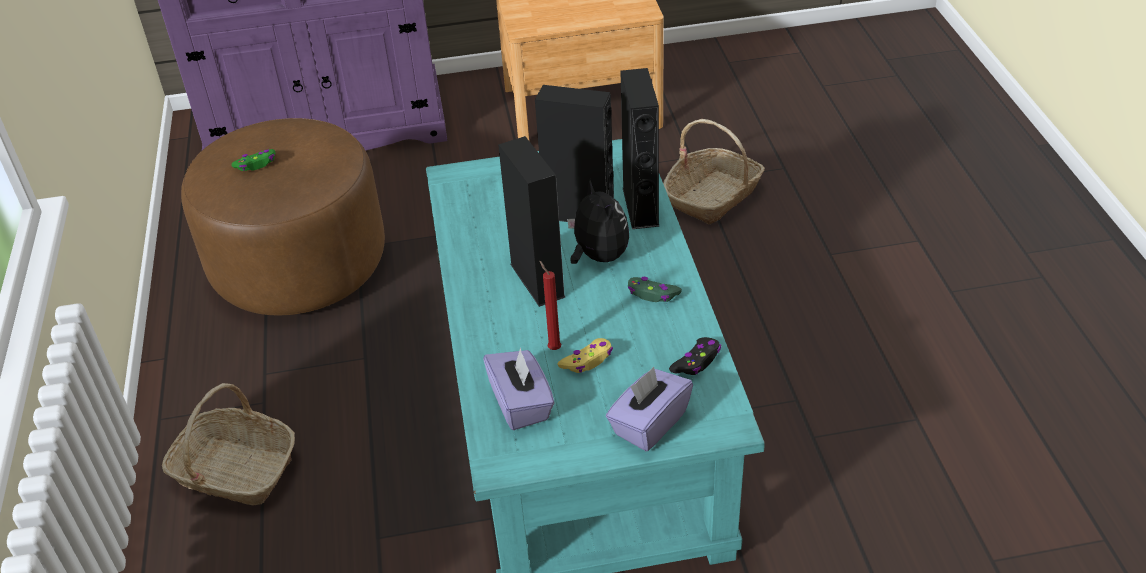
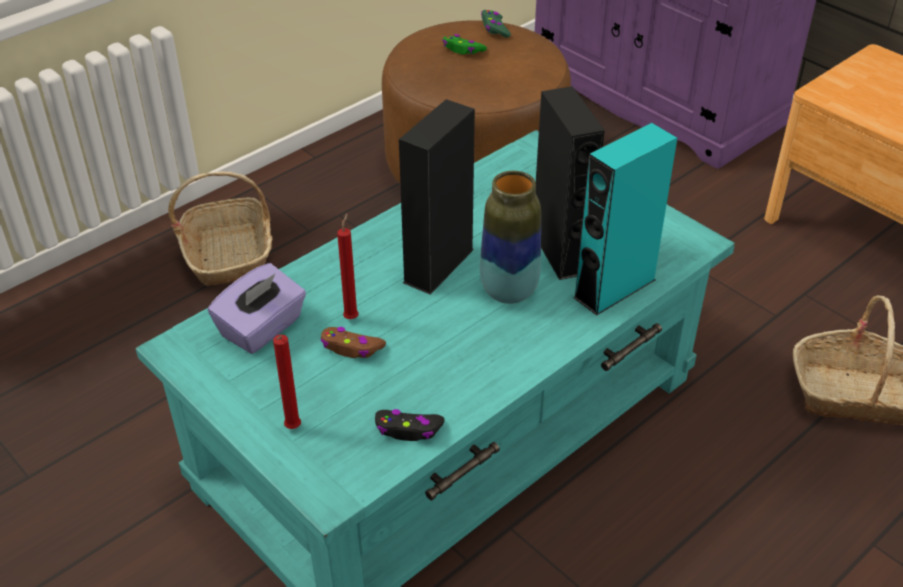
camera: 55 degrees right, 0 degrees up
yellow game controller [557,338,613,373] -> brown game controller [320,327,386,358]
plush toy [567,180,629,264] -> vase [480,171,541,304]
purple tissue box [606,367,693,451] -> red candle [273,335,301,429]
black speaker [620,68,660,229] -> turquoise speaker [573,123,677,316]
green game controller [628,277,682,302] -> green game controller moved to [481,10,511,38]

